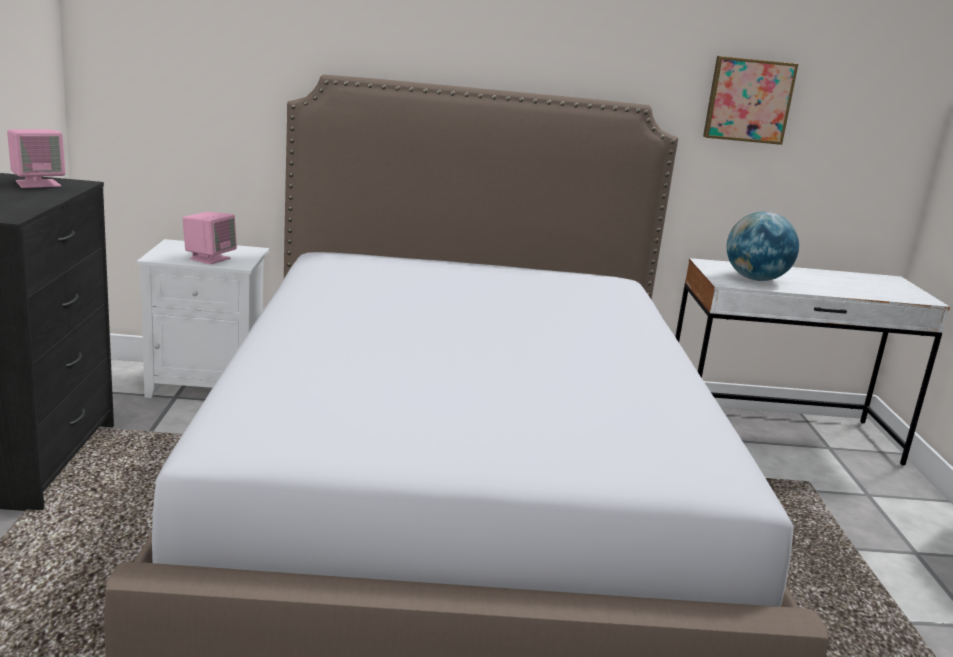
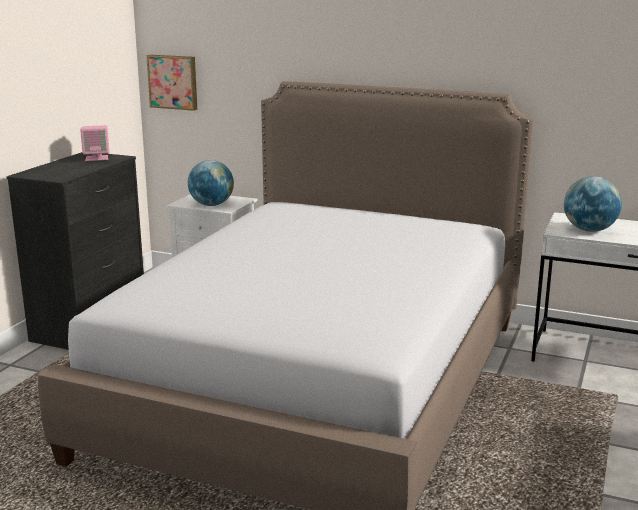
camera: 25 degrees right, 0 degrees up
pink speaker [183,212,237,264] -> globe [188,160,234,206]
picture [703,56,798,145] -> picture moved to [146,55,197,111]

